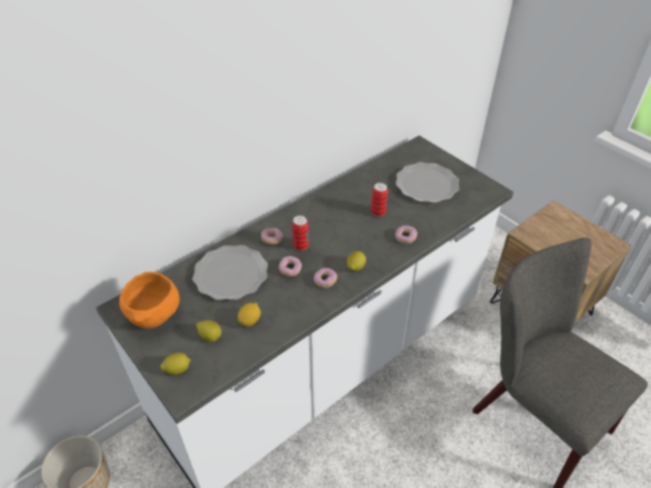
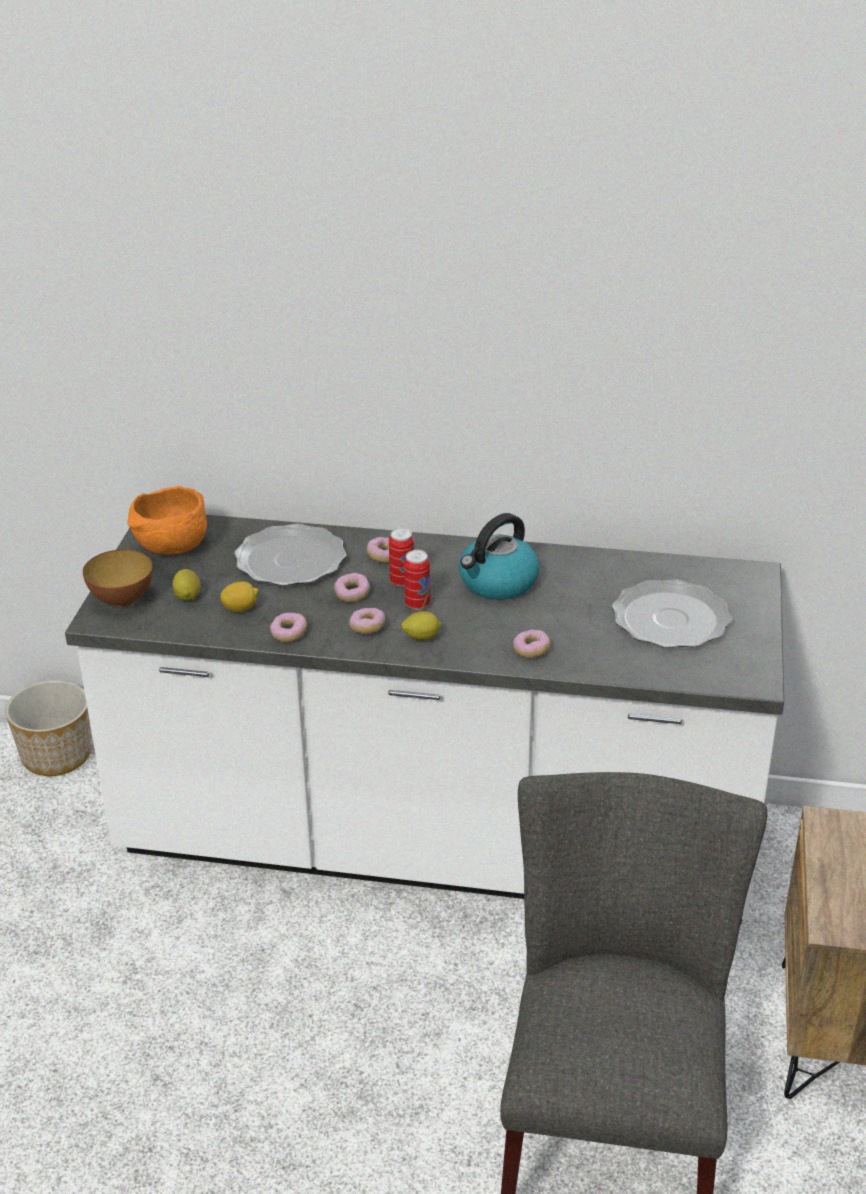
camera: 50 degrees right, 10 degrees down
lemon [160,352,190,375] -> bowl [83,549,153,607]
can [371,183,388,217] -> can moved to [404,550,430,610]
none -> donut [270,613,307,642]
none -> kettle [459,513,540,600]

